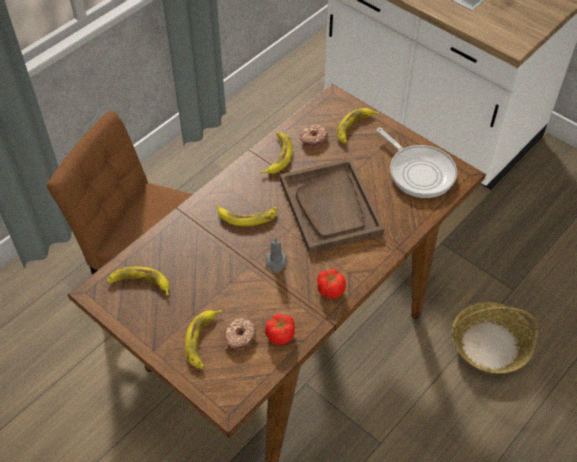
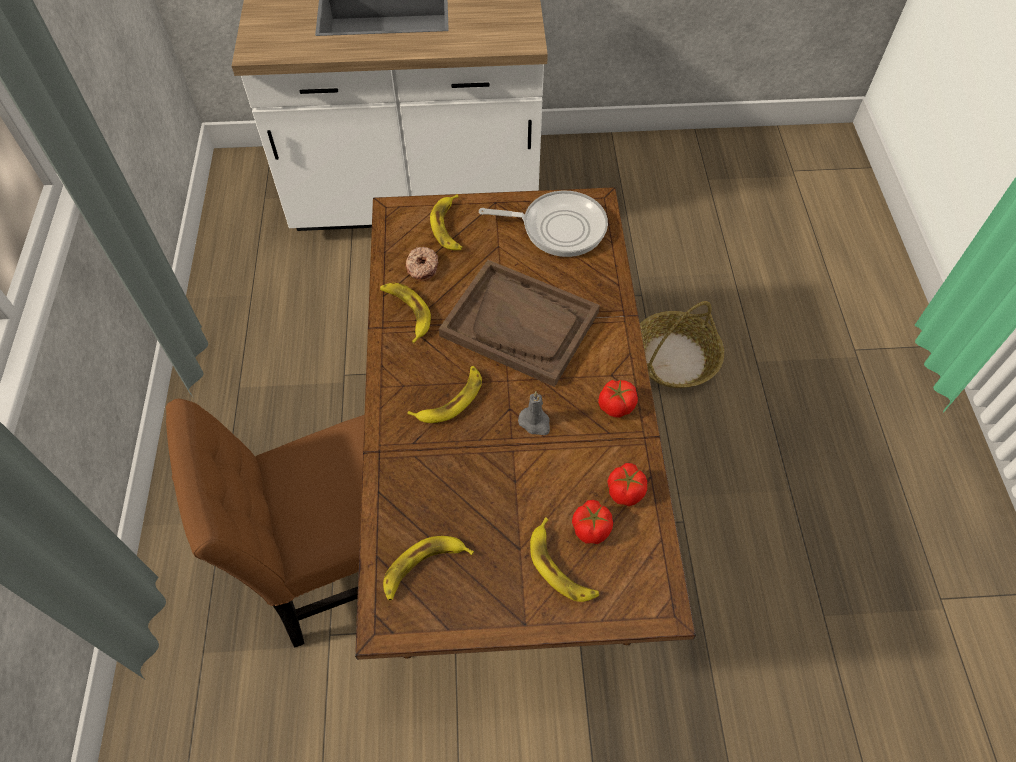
camera: 45 degrees left, 5 degrees up
donut [225,317,256,350] -> tomato [572,500,613,544]

